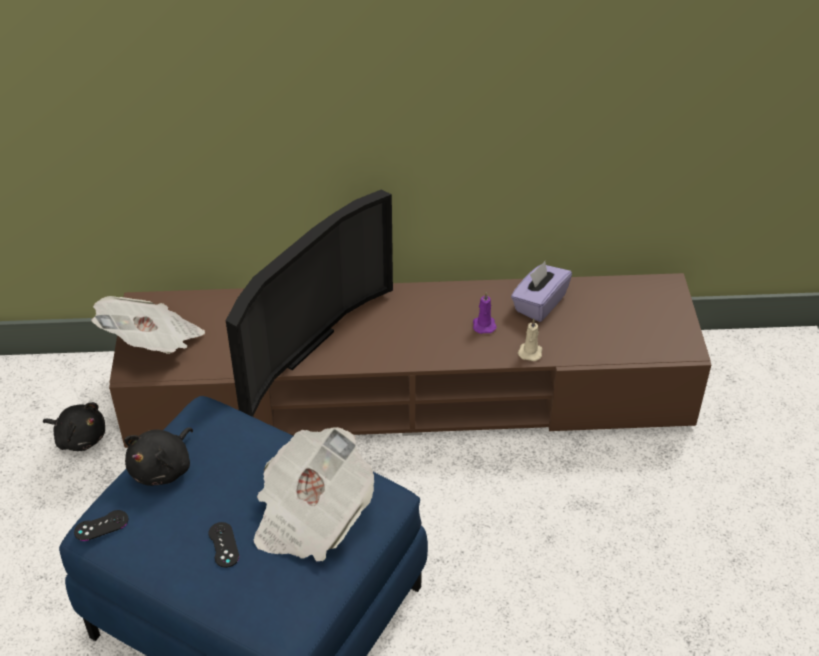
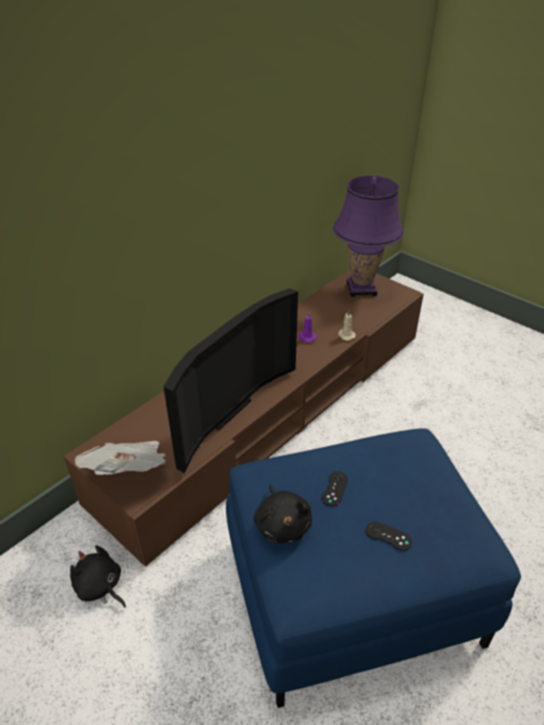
camera: 45 degrees left, 5 degrees down
black plush toy [43,402,105,451] -> black plush toy turned 120 degrees counterclockwise [70,545,126,607]
black game controller [74,510,129,541] -> black game controller moved to [322,471,348,507]
television [226,190,393,417] -> television turned 45 degrees clockwise [163,288,298,474]
newspaper [254,427,374,562] -> none
purple tissue box [511,261,572,322] -> none
none -> purple table lamp [333,176,404,297]

